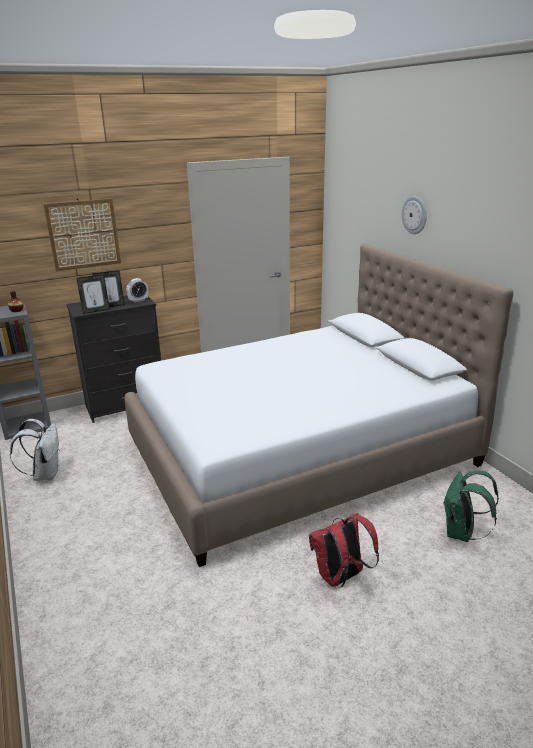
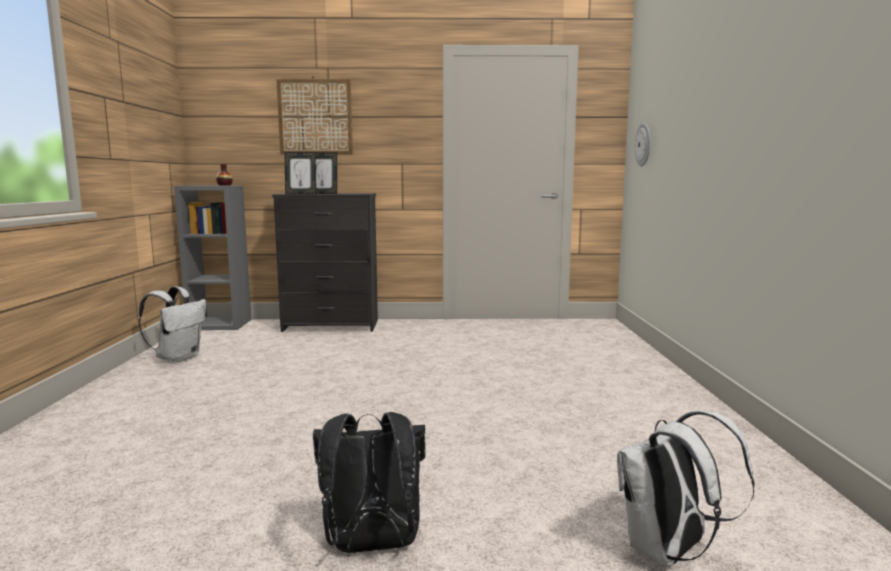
camera: 25 degrees right, 15 degrees down
white bed [124,244,513,567] -> none
alarm clock [126,278,148,303] -> none
red backpack [309,513,379,587] -> black backpack [313,412,426,553]
wall clock [402,196,427,234] -> wall clock moved to [635,123,651,166]
green backpack [443,470,499,542] -> white backpack [617,410,754,566]

